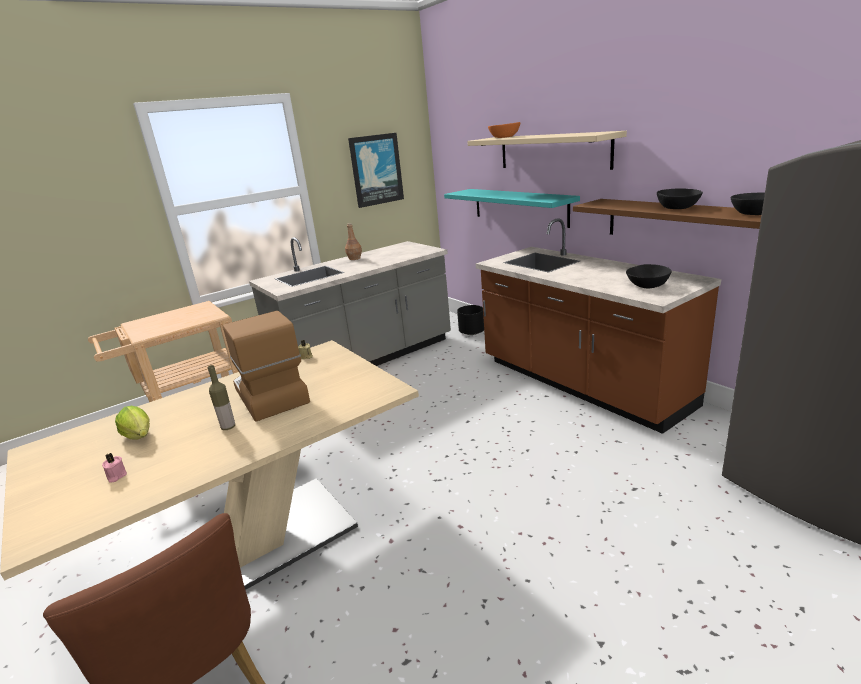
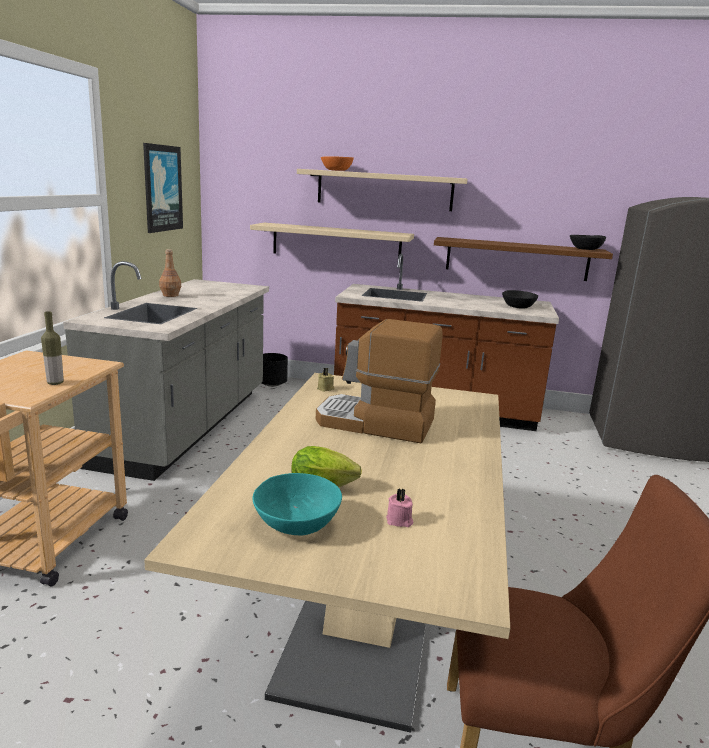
camera: 45 degrees left, 5 degrees down
bottle [208,365,235,430] -> bottle moved to [41,311,64,385]
turquoise shelf [444,189,580,228] -> beige shelf [250,223,414,257]
black bowl [657,188,703,209] -> none
none -> turquoise bowl [252,473,342,535]

